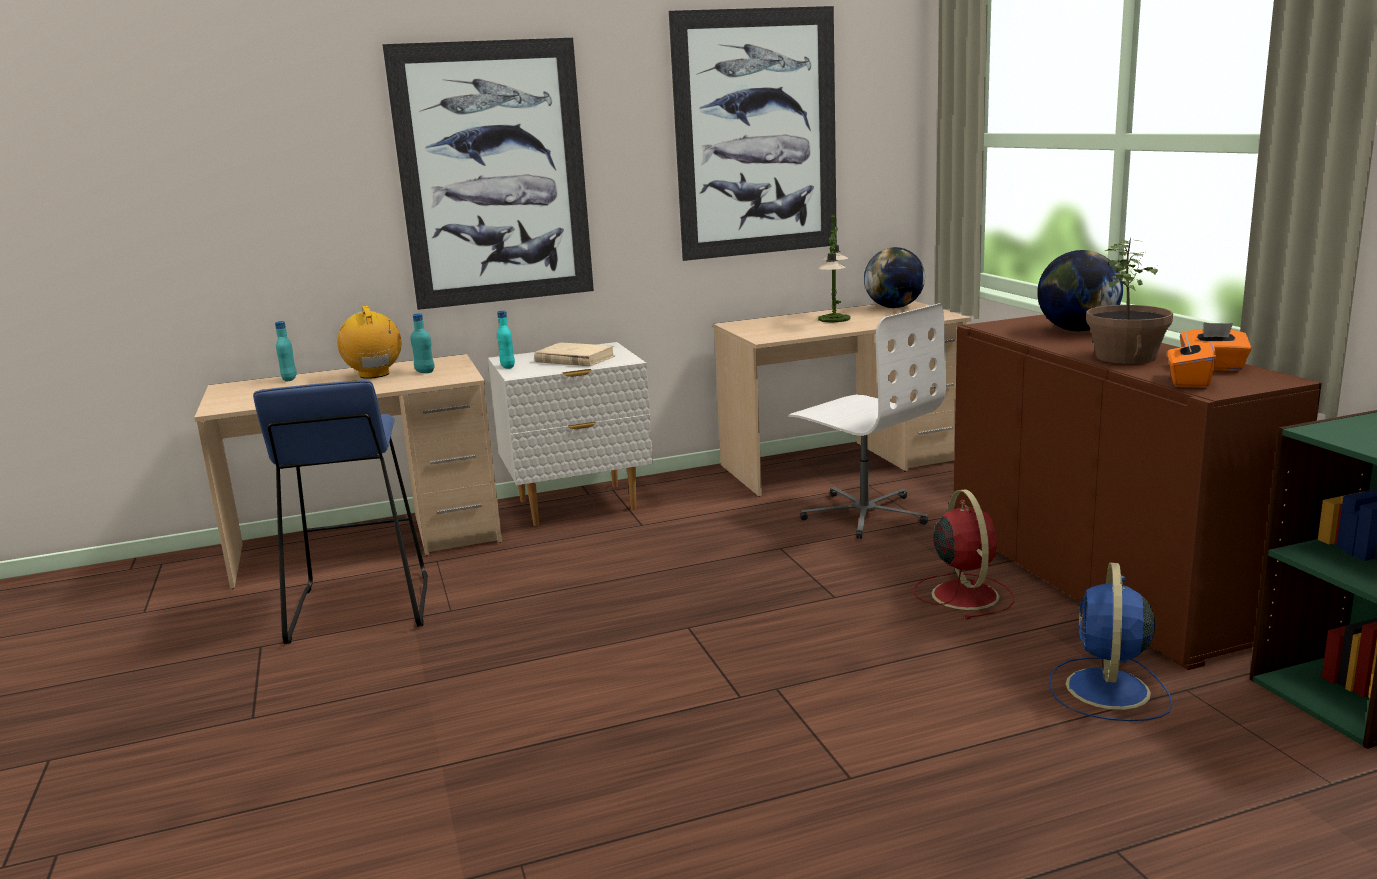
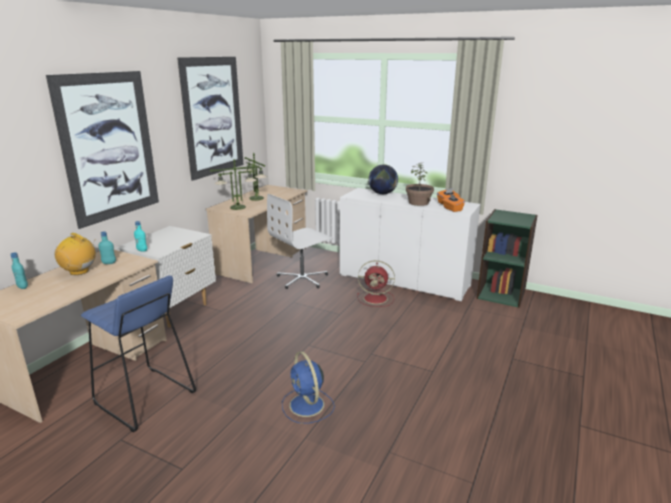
camera: 45 degrees left, 5 degrees up
beige book [534,342,615,366] -> none
white office chair [789,303,946,539] -> white office chair turned 135 degrees clockwise [267,194,333,289]
globe [864,247,925,308] -> none
red fan [914,489,1014,619] -> red fan turned 150 degrees clockwise [358,260,395,307]
brown cabinet [954,314,1322,670] -> white cabinet [340,188,481,301]
blue fan [1050,563,1173,721] -> blue fan moved to [282,351,335,424]
none -> table lamp [209,159,259,210]

